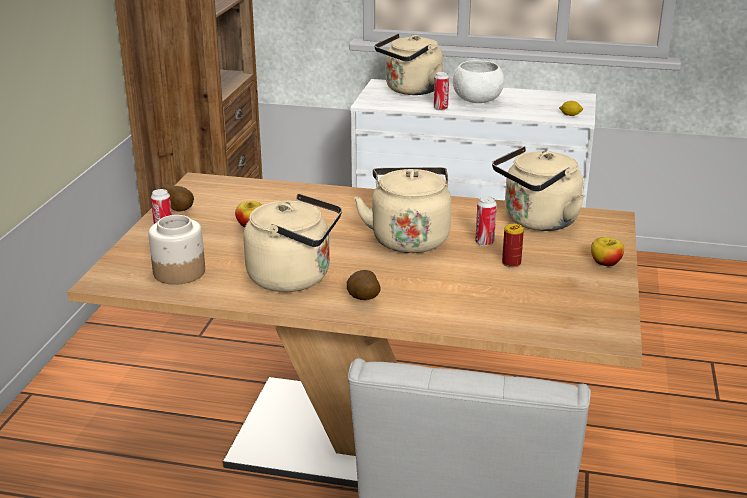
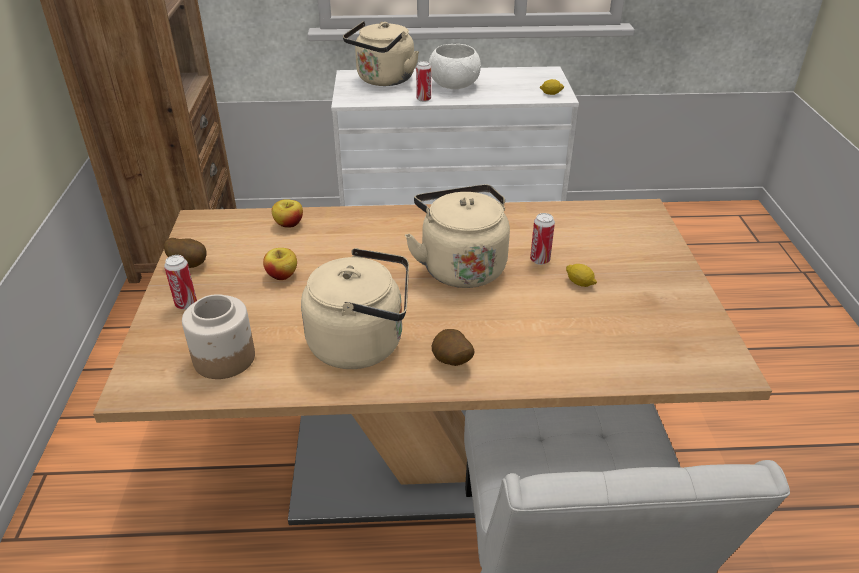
camera: 15 degrees left, 10 degrees up
beige kettle [492,146,585,231] -> none
can [502,224,524,267] -> lemon [566,264,597,287]
apple [591,237,624,266] -> apple moved to [272,199,303,228]

